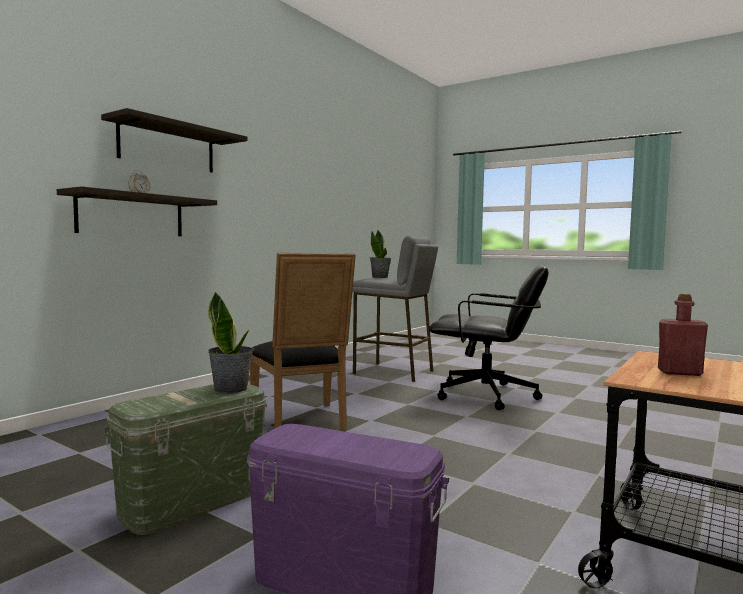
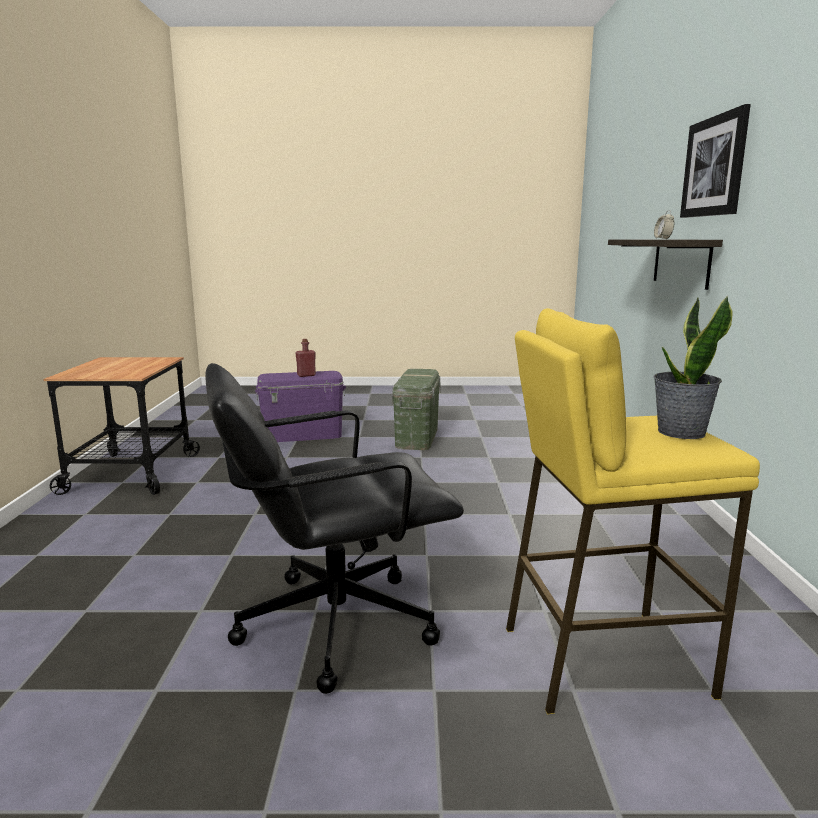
camera: 145 degrees right, 10 degrees up
shelf [101,108,247,173] -> picture [680,104,751,218]
potted plant [208,292,254,393] -> none
black chair [250,253,356,431] -> none
grey stool [353,235,438,382] -> yellow stool [506,308,760,714]
red bottle [658,294,708,376] -> red bottle moved to [296,339,316,377]

